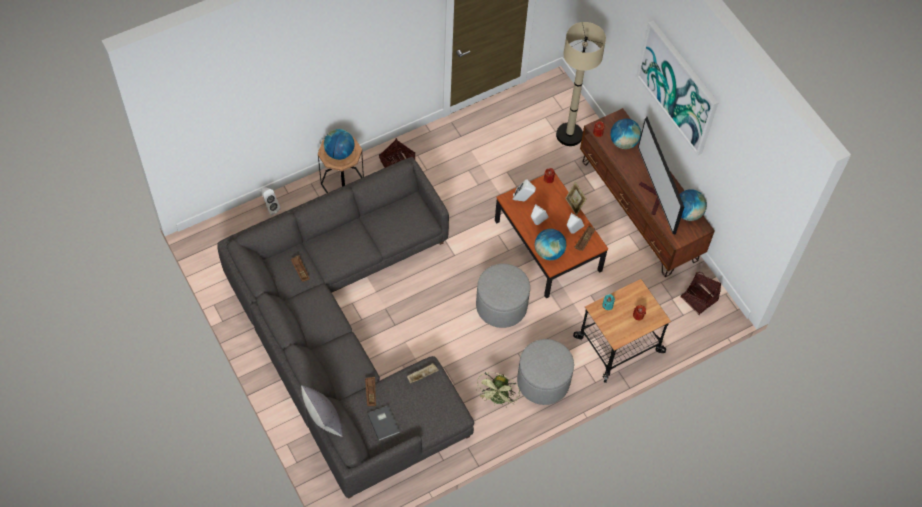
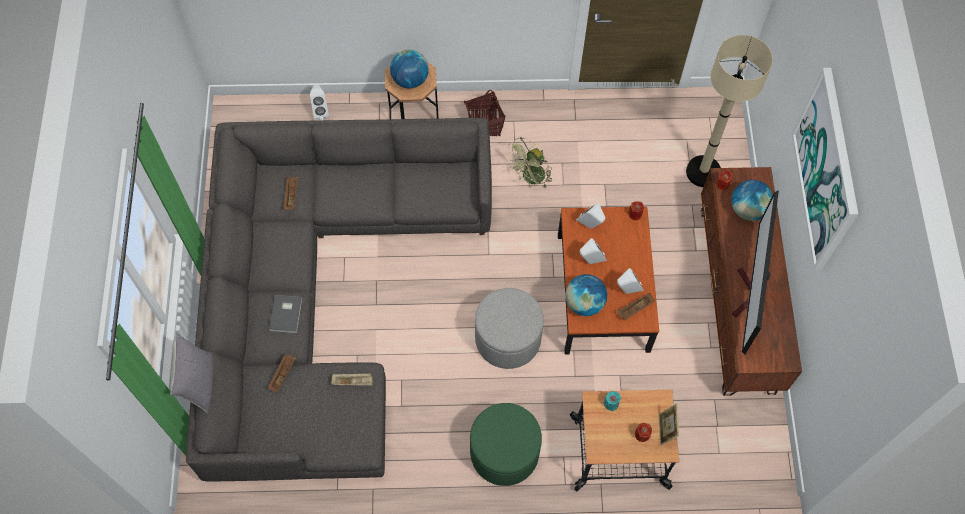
camera: 30 degrees right, 5 degrees up
grey book [368,405,400,441] -> grey book moved to [269,295,302,333]
green fan [476,372,520,408] -> green fan moved to [506,137,552,189]
grey ottoman [517,339,574,405] -> green ottoman [470,403,542,486]
picture frame [565,182,587,215] -> picture frame moved to [659,404,679,446]
globe [679,189,707,221] -> none
basket [681,272,721,315] -> none

